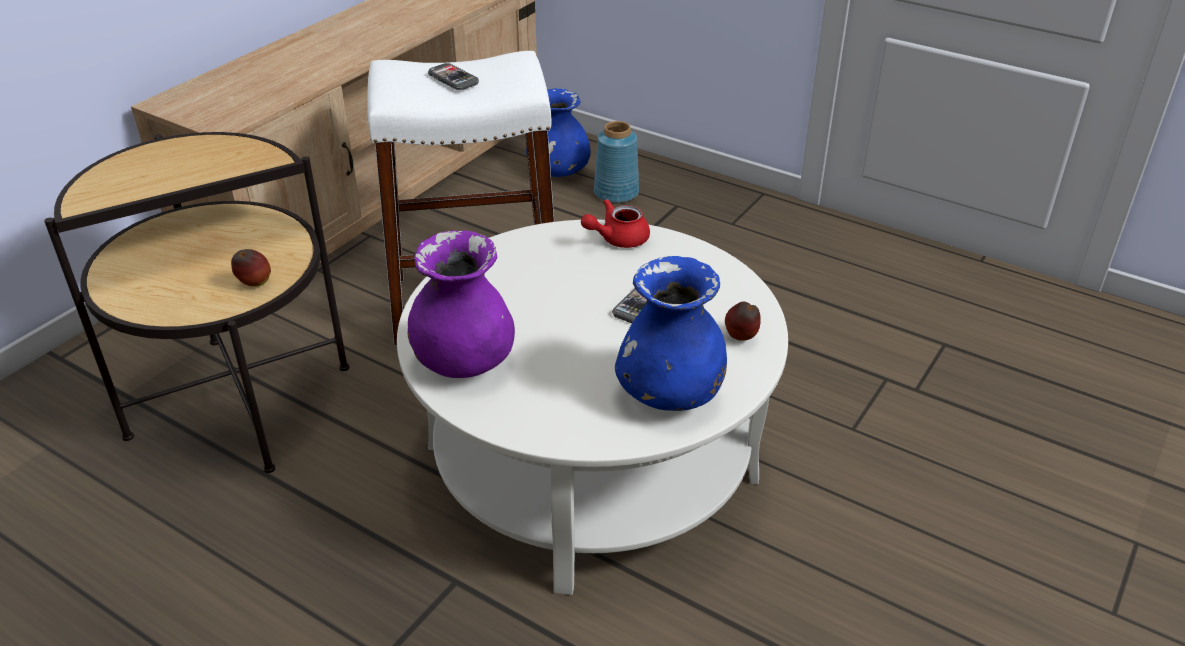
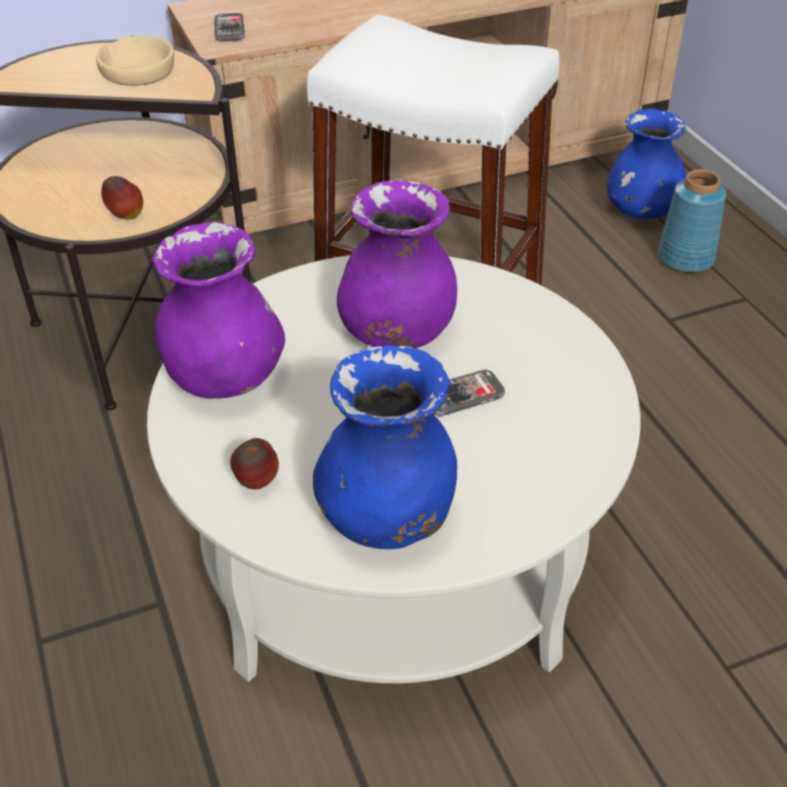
camera: 35 degrees right, 5 degrees up
phone [428,63,479,90] -> phone moved to [215,13,245,42]
red teapot [581,199,650,248] -> none
apple [725,302,761,341] -> apple moved to [230,438,279,489]
none -> beige bowl [96,36,174,86]
none -> purple vase [337,180,457,348]

